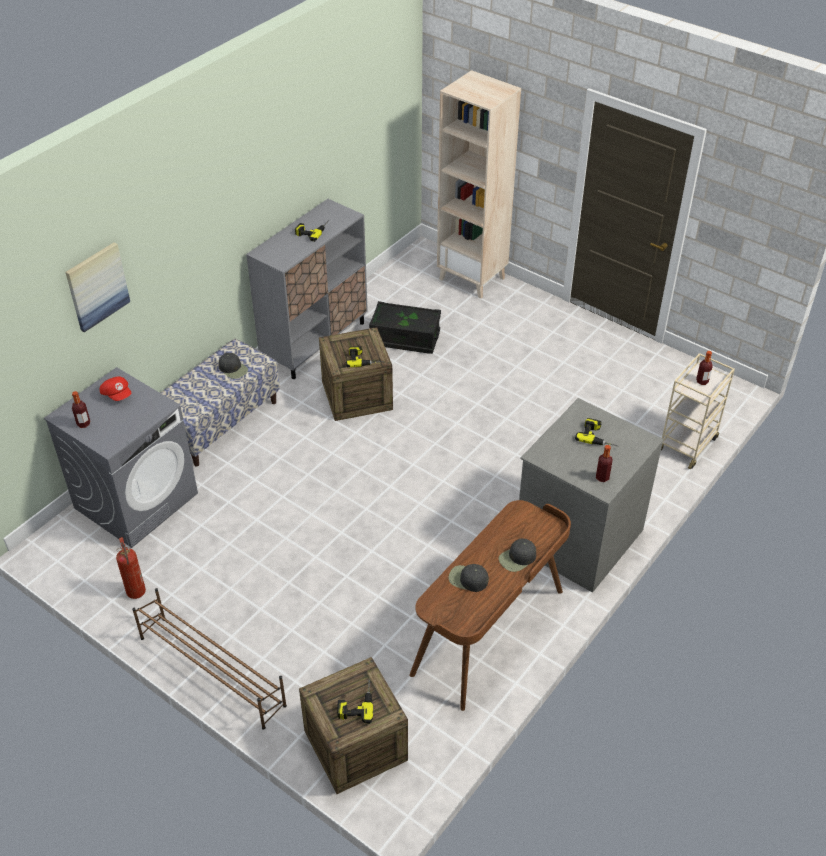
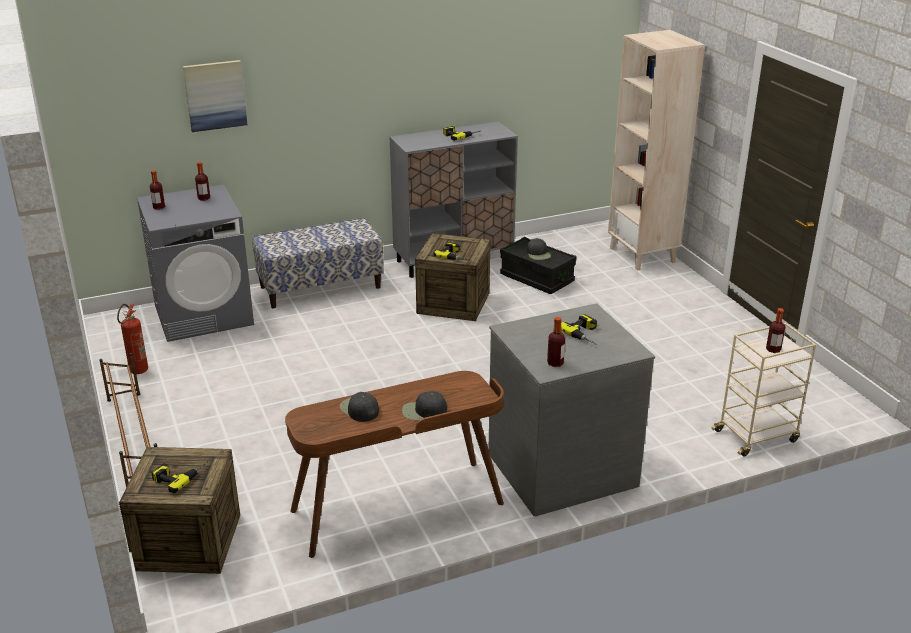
camera: 30 degrees right, 15 degrees down
red cap [100,376,131,401] -> bottle [195,162,210,201]
black cap [219,353,248,379] -> black cap moved to [526,238,551,260]

